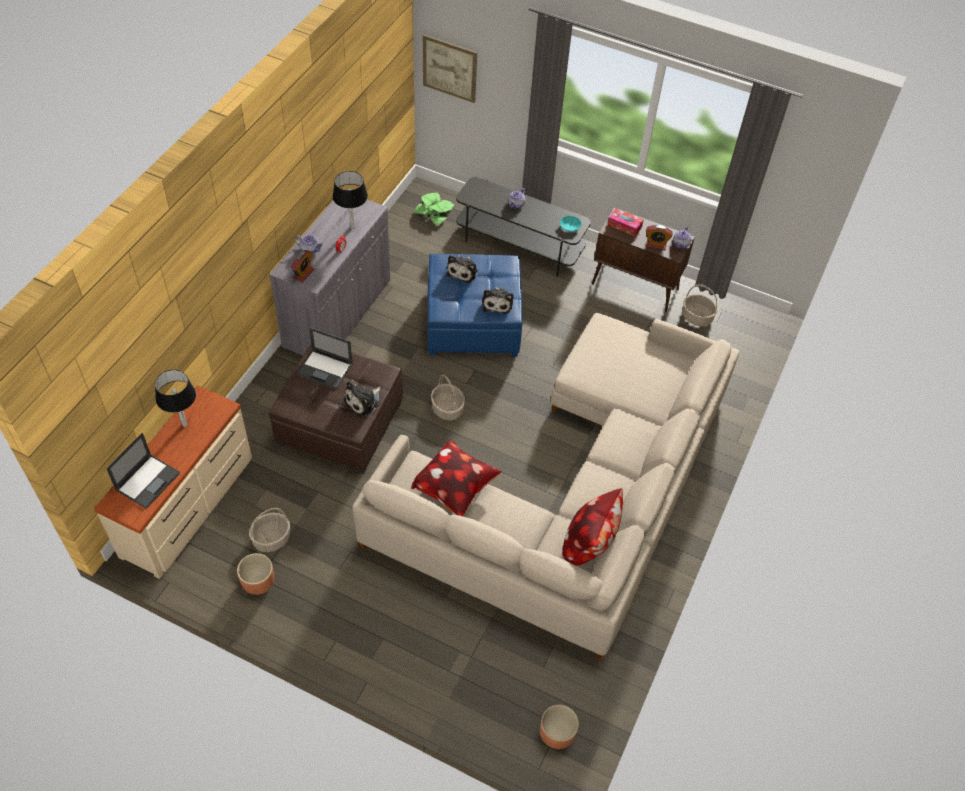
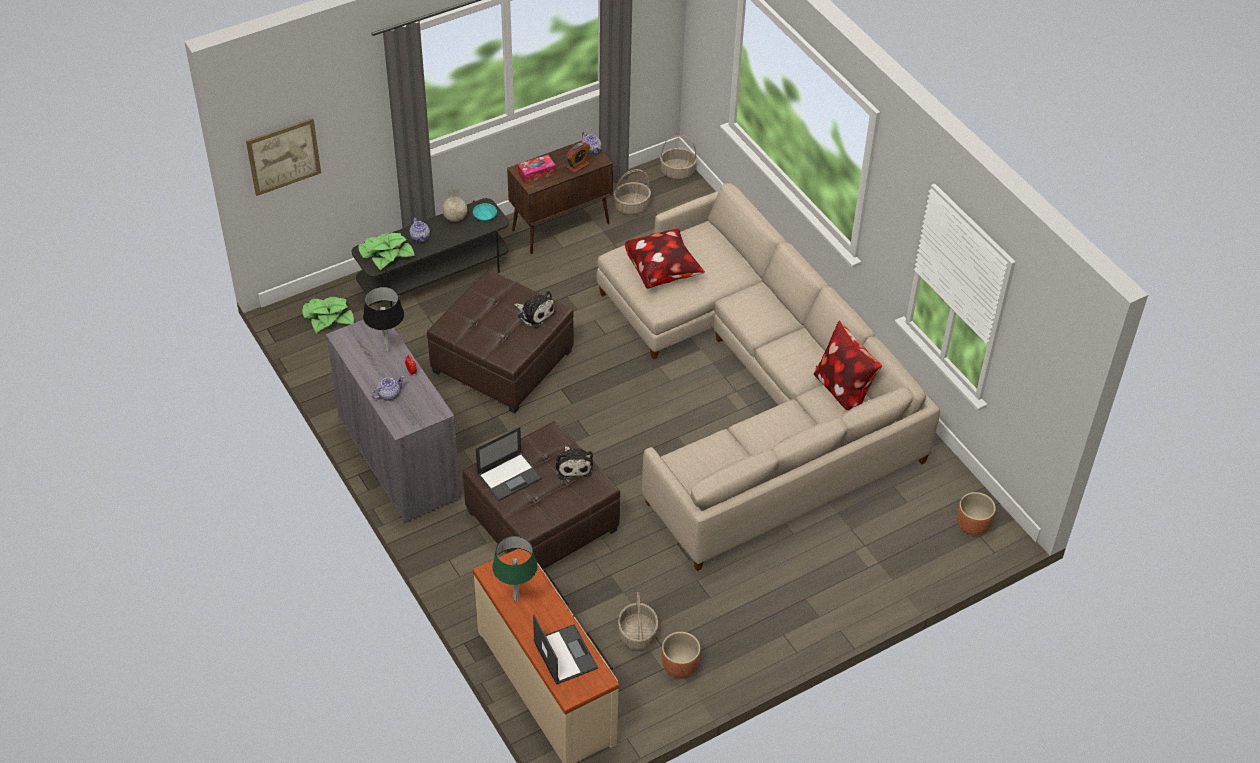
camera: 55 degrees left, 5 degrees down
black table lamp [155,370,196,427] -> green table lamp [492,536,538,601]
alarm clock [291,250,314,283] -> none
pillow [411,441,502,516] -> pillow moved to [625,228,705,289]
blue ottoman [427,254,522,357] -> brown ottoman [427,270,574,414]
basket [431,374,465,420] -> basket moved to [660,135,697,180]
plush toy [446,255,478,283] -> none
none -> potted plant [359,233,415,270]
none -> globe [442,189,467,222]

